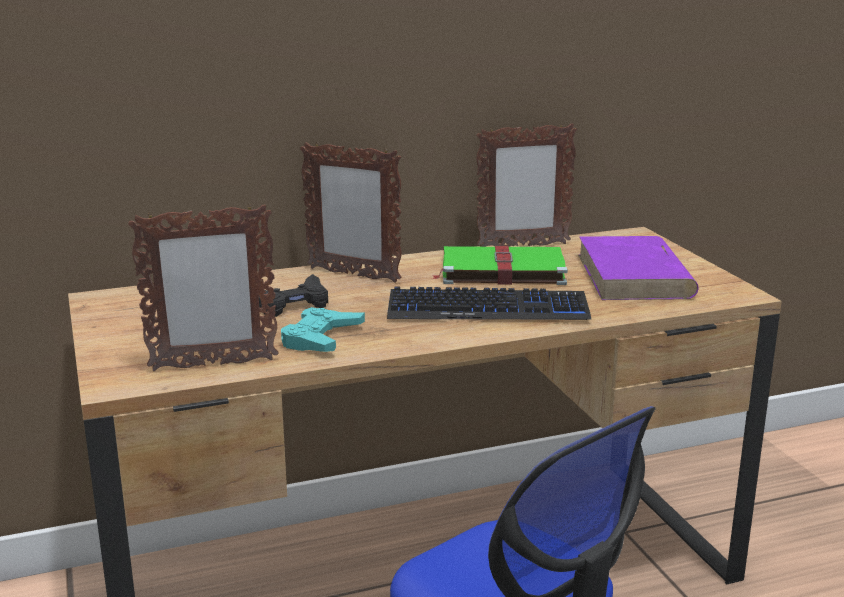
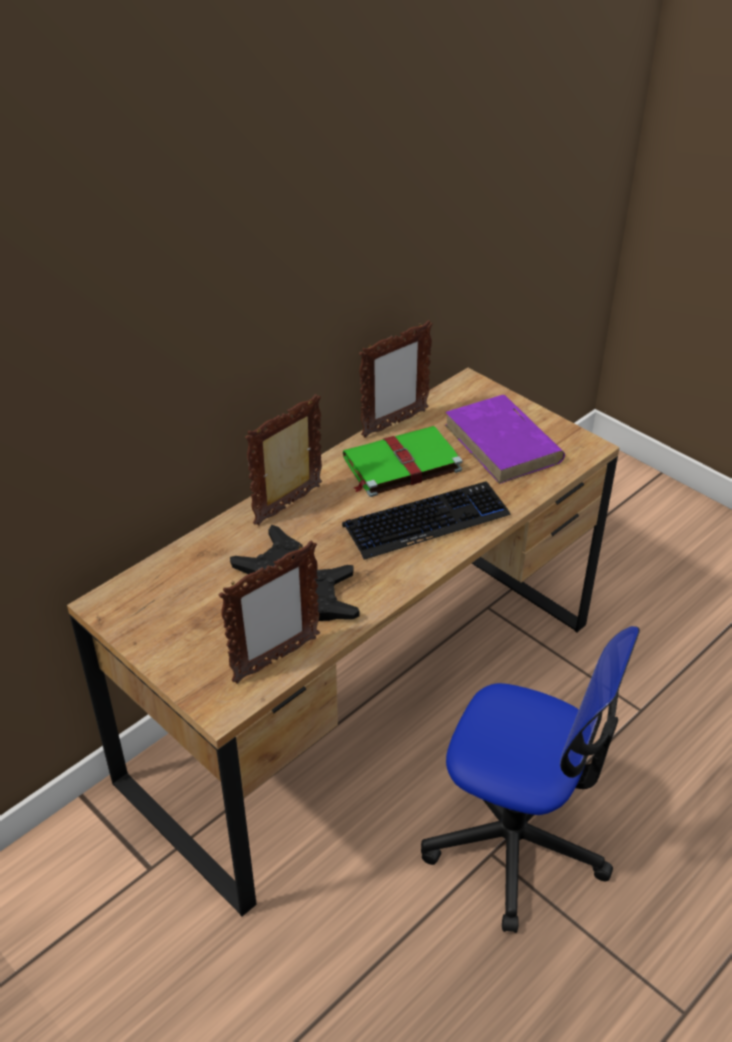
camera: 25 degrees left, 20 degrees up
turquoise game controller [281,307,365,352] -> black game controller [308,565,359,621]
picture frame [300,142,402,283] -> picture frame turned 135 degrees clockwise [245,394,322,525]

